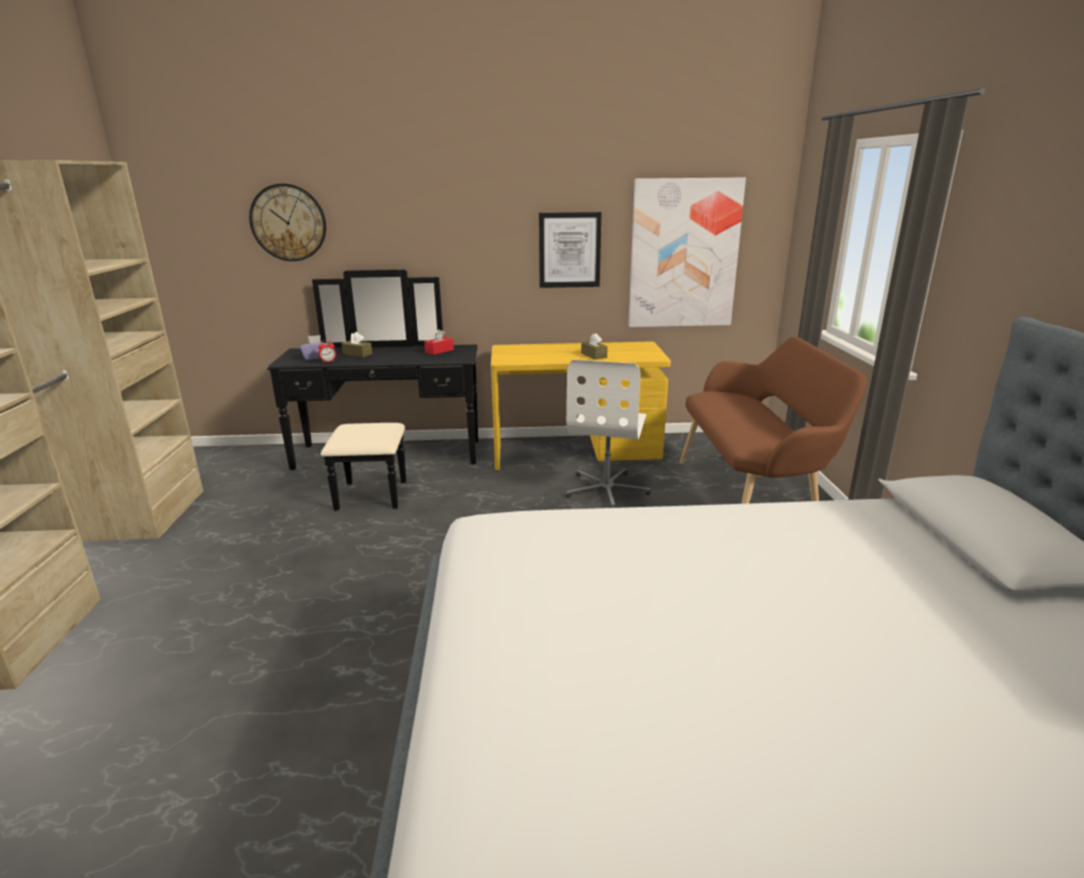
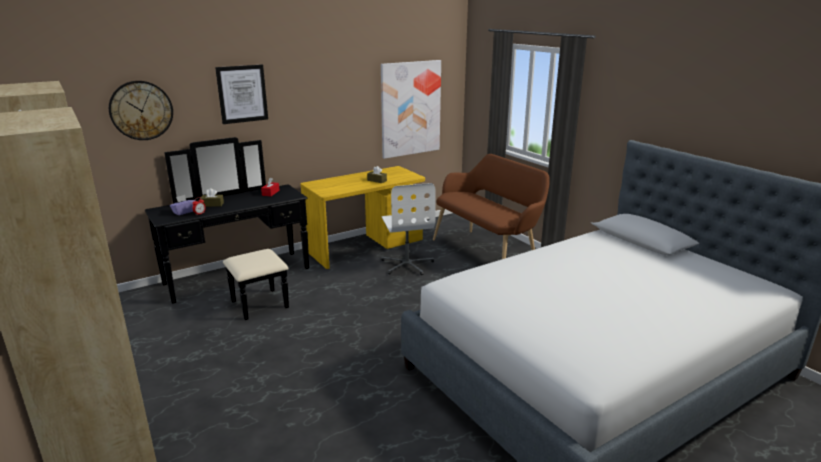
camera: 30 degrees left, 0 degrees up
picture [539,212,601,288] -> picture moved to [215,65,268,124]

